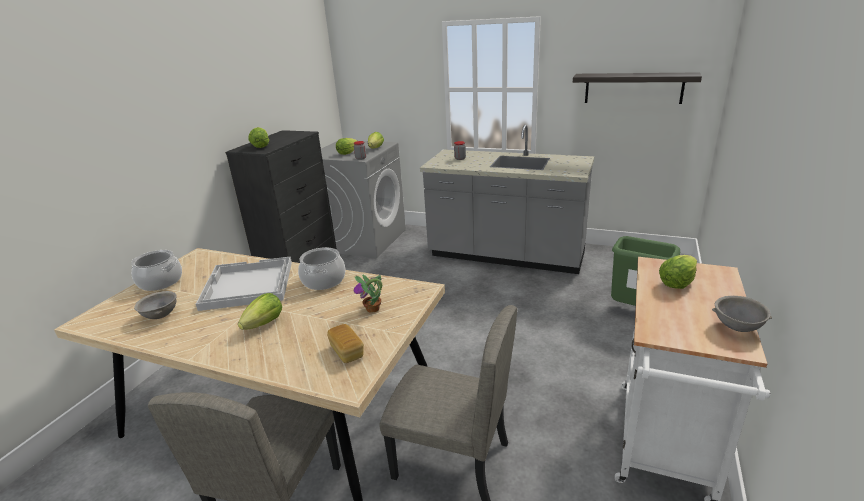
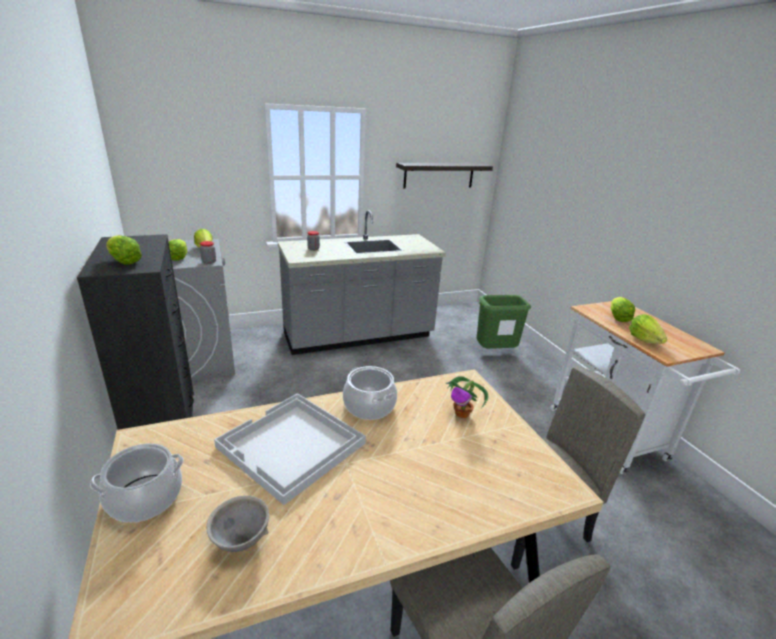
camera: 45 degrees left, 0 degrees up
lettuce [238,293,282,330] -> lettuce moved to [629,314,667,344]
bread [327,324,364,363] -> none
grey bowl [712,296,772,332] -> none

